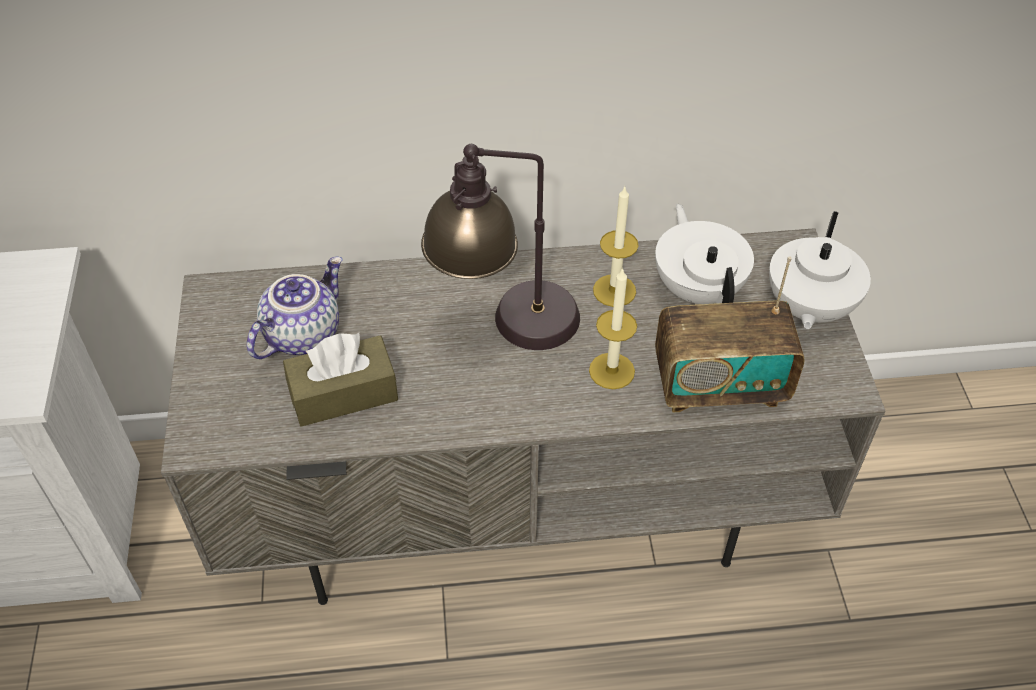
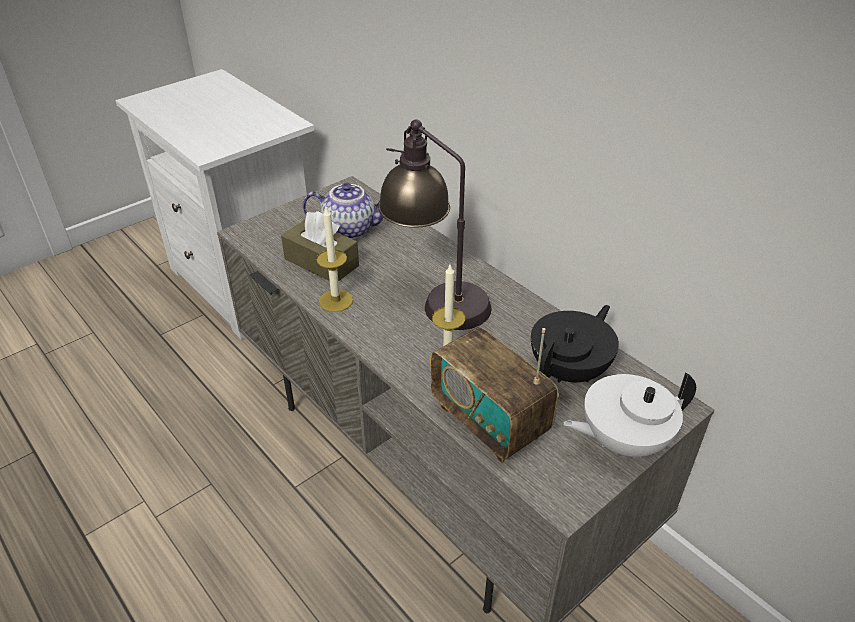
camera: 55 degrees right, 10 degrees down
candle [593,187,638,307] -> candle moved to [316,206,353,312]
white teapot [655,204,754,304] -> black teapot [531,305,619,383]

